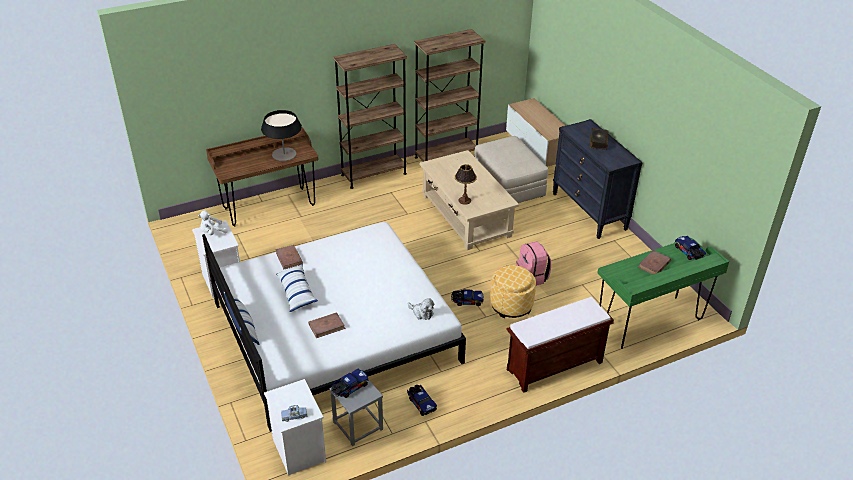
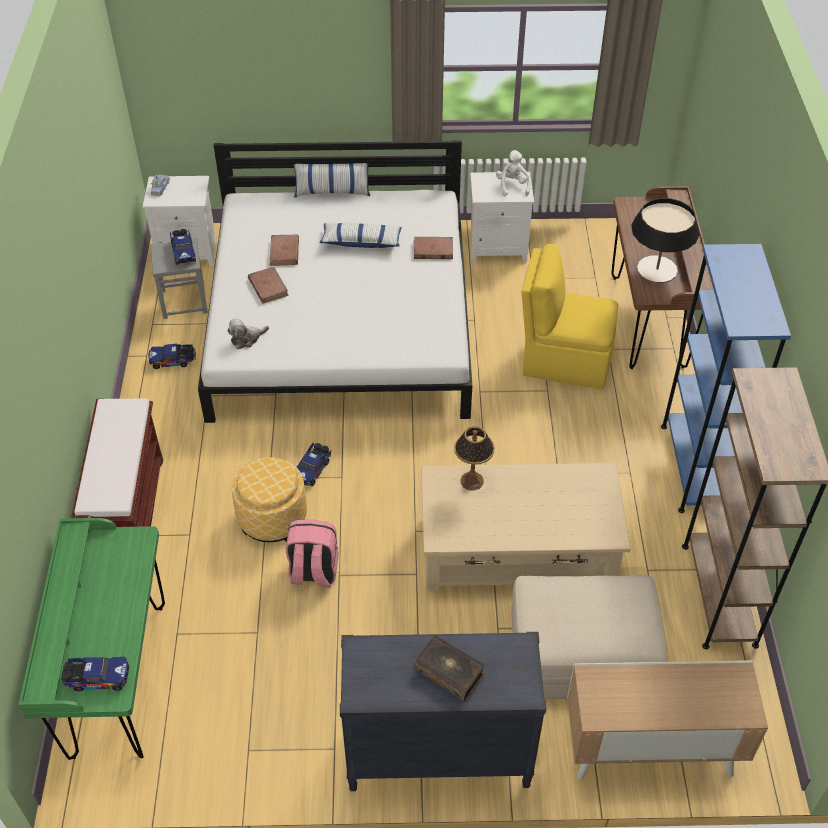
camera: 115 degrees right, 10 degrees up
brown bookcase [333,44,407,189] -> blue bookcase [661,244,791,513]
brown book [638,250,671,274] -> brown book moved to [248,267,289,304]
none -> yellow chair [521,244,618,390]

